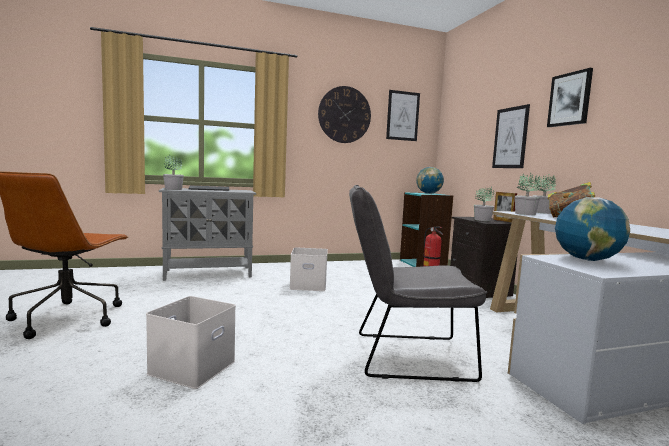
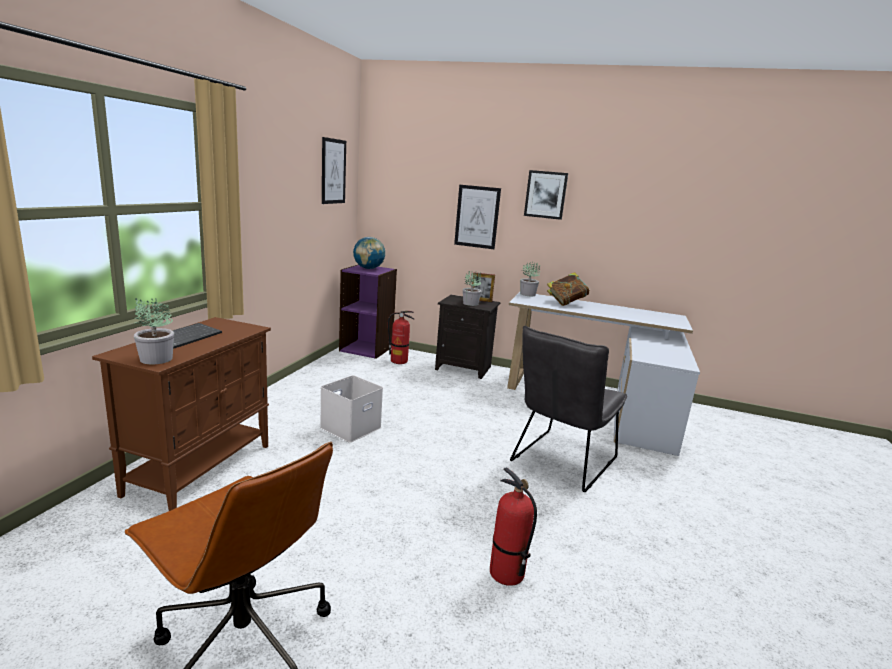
camera: 55 degrees left, 10 degrees up
white storage box [146,296,236,389] -> fire extinguisher [490,467,537,586]
grey cabinet [159,188,256,281] -> brown cabinet [92,317,271,511]
wall clock [318,86,371,143] -> none
turquoise bookcase [400,192,453,267] -> purple bookcase [339,264,397,359]
potted plant [515,173,540,215] -> none
globe [555,197,630,261] -> none

